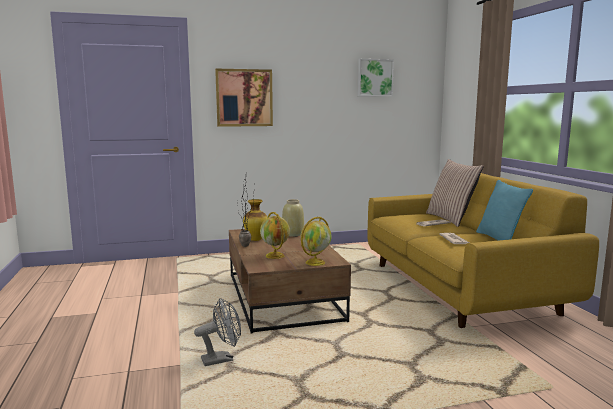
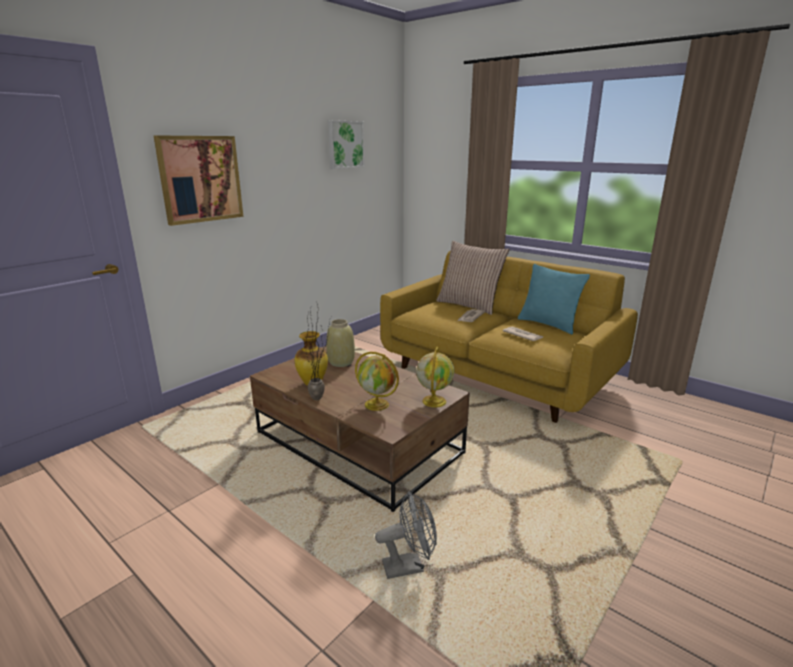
camera: 35 degrees left, 10 degrees up
grey fan [194,298,241,366] -> grey fan turned 45 degrees clockwise [375,491,437,579]

